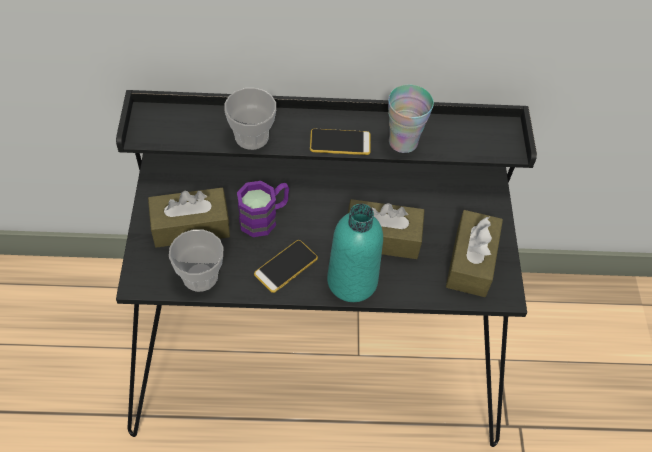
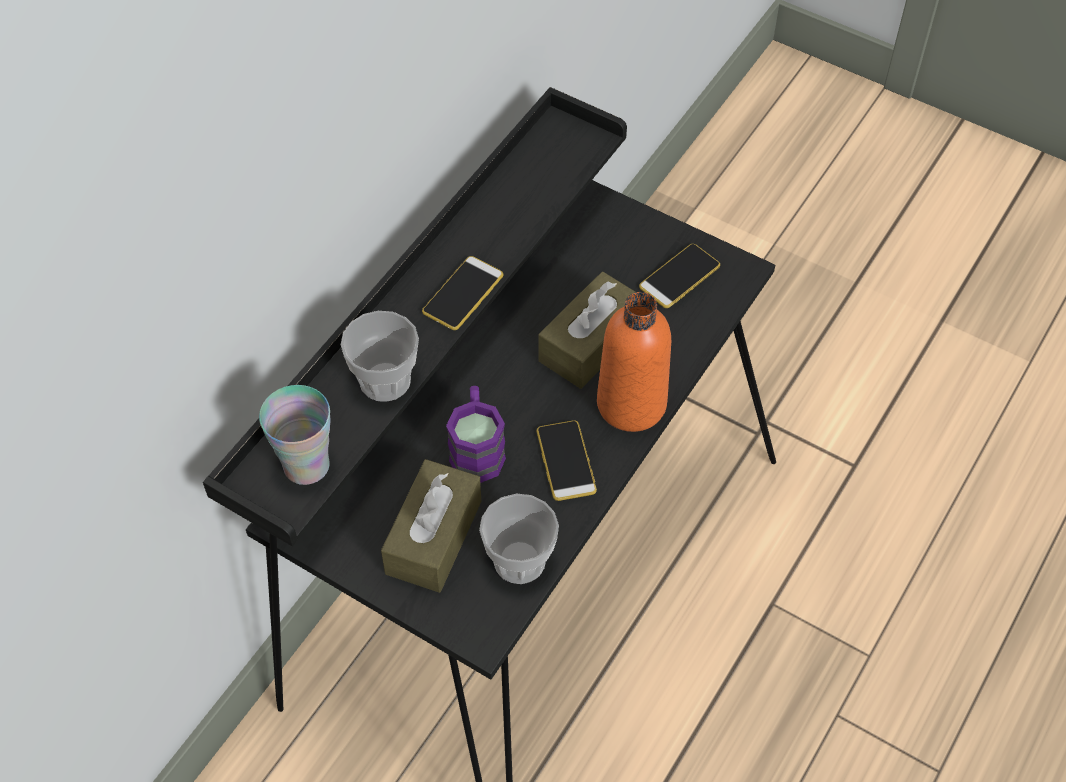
camera: 55 degrees left, 0 degrees up
turquoise bottle [327,204,383,302] -> orange bottle [597,292,671,432]
cup [388,85,434,153] -> cup moved to [259,385,330,485]
brown tissue box [446,210,503,297] -> phone [639,244,720,308]

